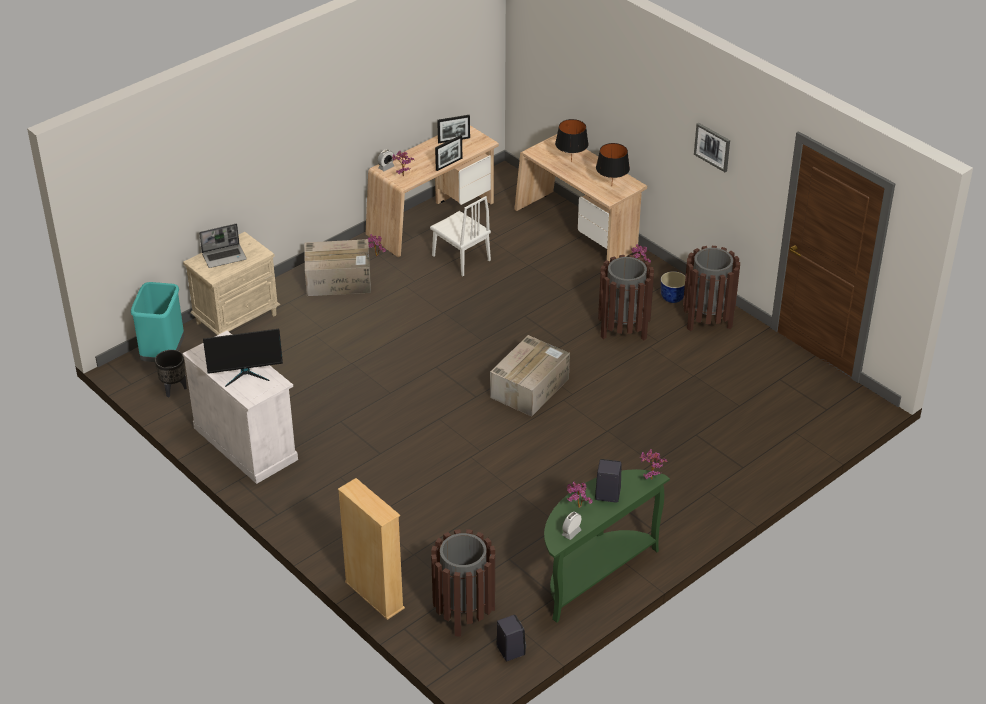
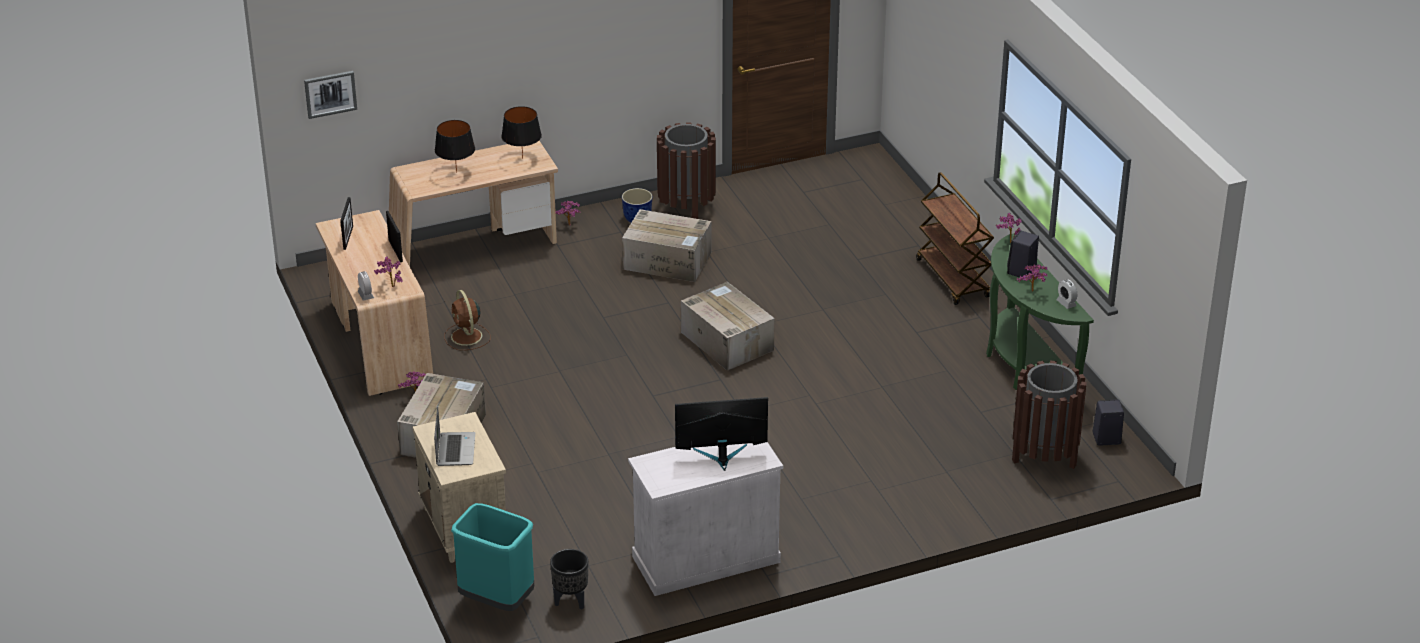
camera: 70 degrees left, 5 degrees down
monitor [203,329,283,387] -> monitor turned 105 degrees counterclockwise [675,397,768,471]
beige bookcase [338,478,405,620] -> none
white chair [430,196,491,276] -> brown fan [445,290,491,350]
brown trash can [598,255,654,340] -> cardboard box [622,209,711,282]
picture [694,123,730,172] -> picture moved to [304,71,357,119]
none -> brown cart [916,172,994,305]

